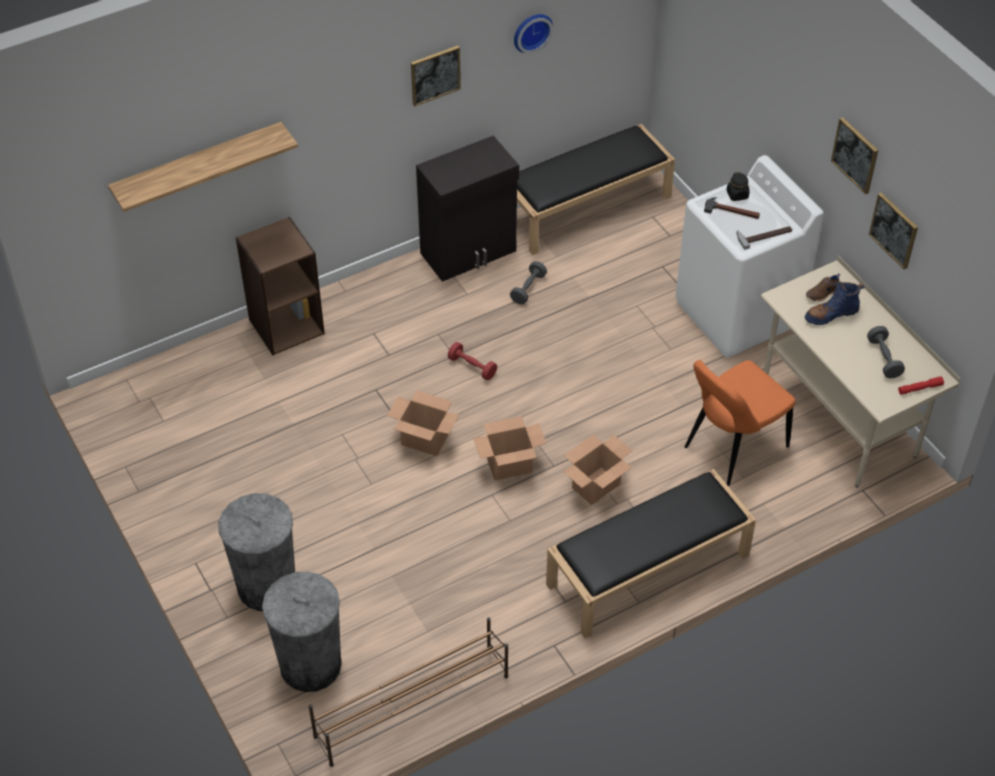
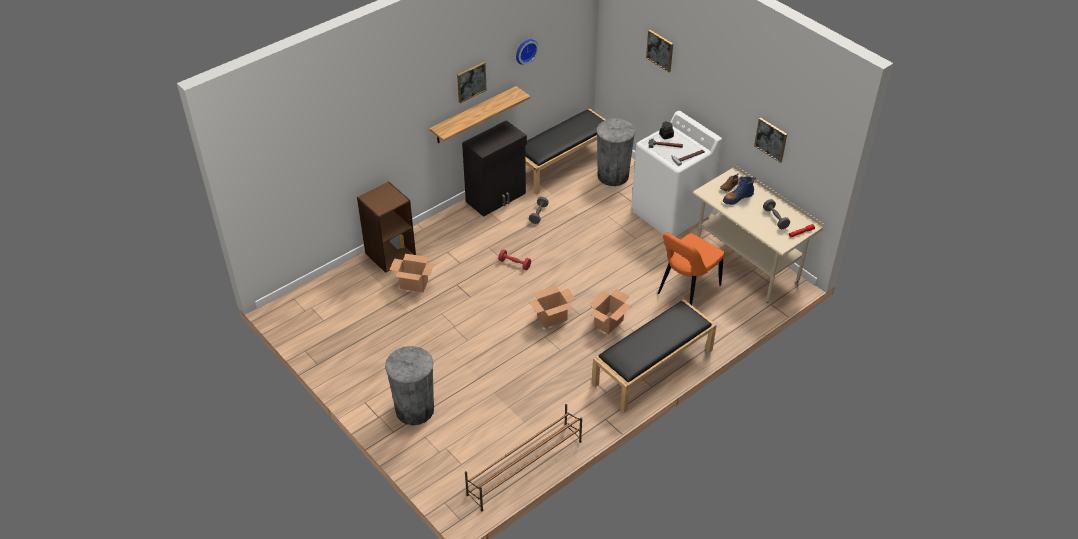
camera: 10 degrees left, 5 degrees down
shelf [108,122,298,212] -> shelf moved to [429,86,530,143]
grey trash can [262,572,342,692] -> grey trash can moved to [596,118,635,186]
cardboard box [387,390,459,456] -> cardboard box moved to [390,254,435,292]
picture [831,117,878,194] -> picture moved to [646,30,673,72]

